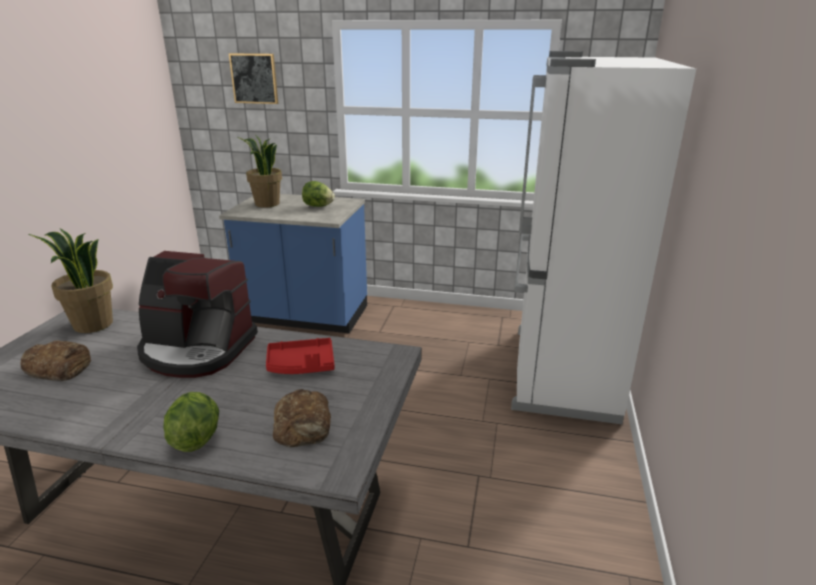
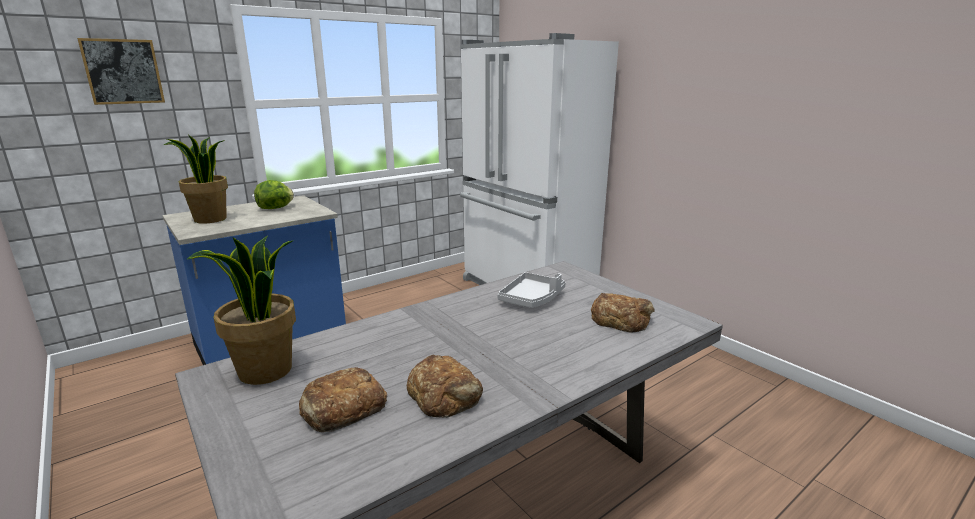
camera: 50 degrees left, 5 degrees down
coffee machine [137,251,258,378] -> none
lettuce [164,392,219,452] -> none
red tray [266,338,335,374] -> grey tray [497,272,566,308]
none -> bread [407,355,483,418]

